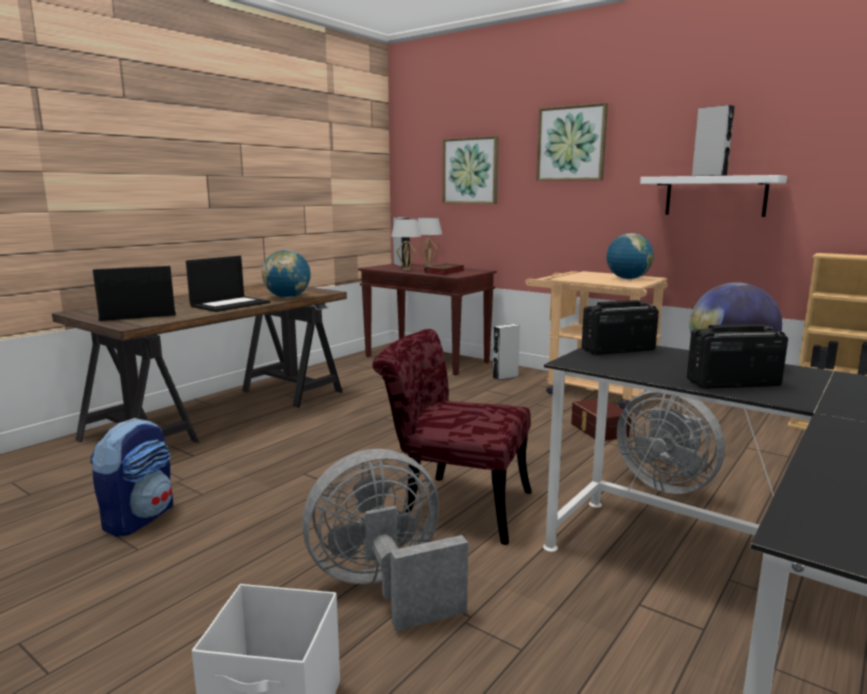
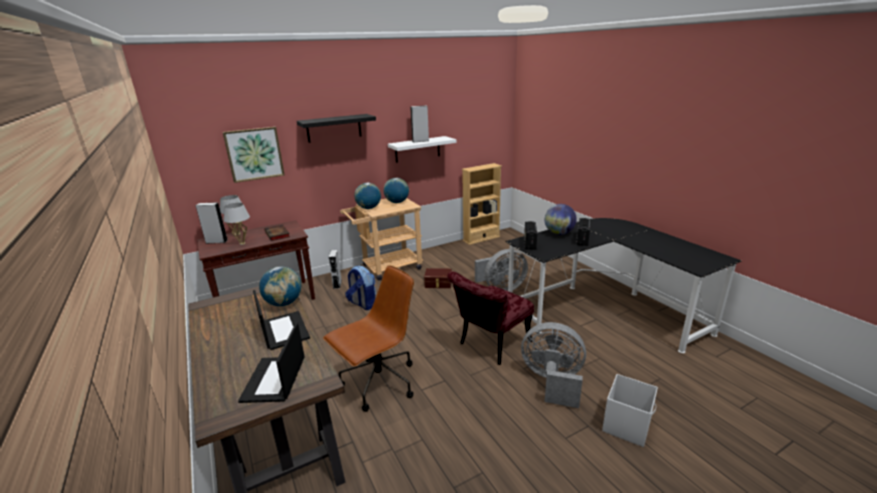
camera: 65 degrees left, 10 degrees up
backpack [90,418,173,537] -> backpack moved to [345,266,376,310]
grey fan [302,449,468,631] -> grey fan turned 105 degrees clockwise [521,322,586,408]
picture [536,103,608,181] -> black shelf [297,114,376,143]
none -> brown office chair [323,265,414,412]
none -> globe [354,183,381,209]

